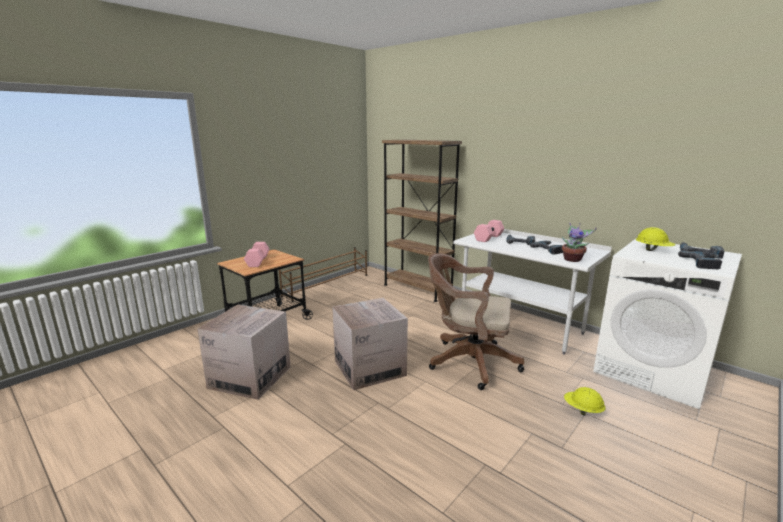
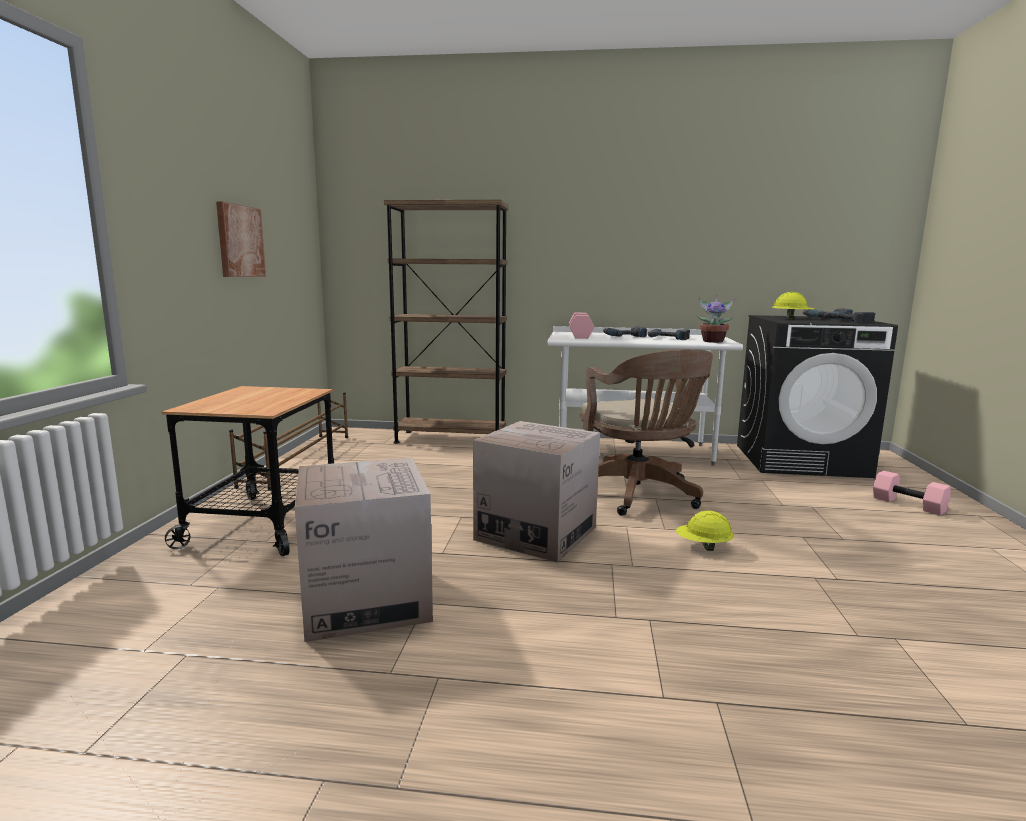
camera: 35 degrees left, 5 degrees down
pink dumbbell [244,242,270,267] -> pink dumbbell moved to [873,470,951,516]
brown office chair [428,253,524,390] -> brown office chair turned 90 degrees counterclockwise [579,349,713,516]
yellow hard hat [564,387,606,415] -> yellow hard hat moved to [676,511,734,551]
white washing machine [593,239,742,409] -> black washing machine [737,315,898,478]
none -> picture [216,201,266,277]

